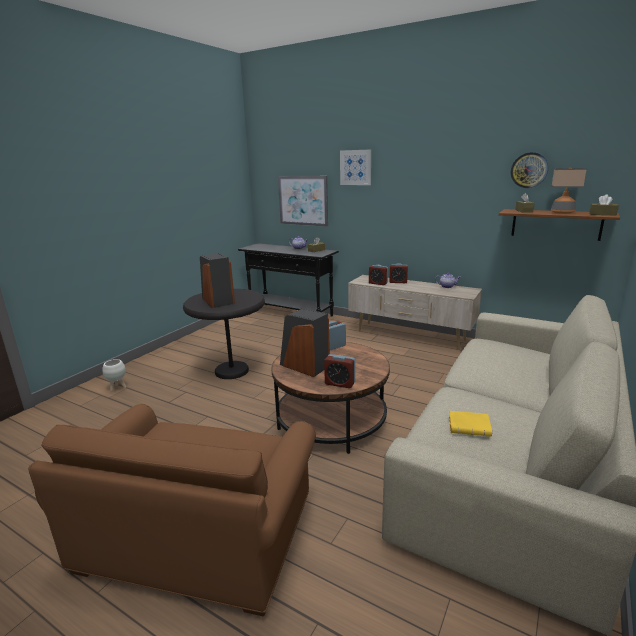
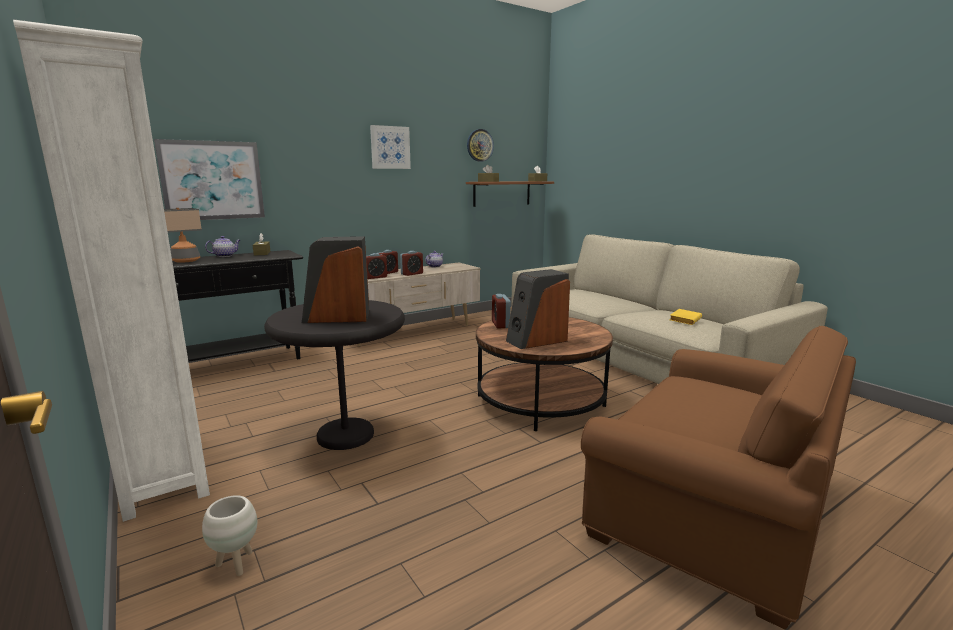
camera: 65 degrees left, 5 degrees down
alarm clock [324,354,355,388] -> alarm clock moved to [400,251,423,276]
picture [340,149,371,185] -> picture moved to [370,125,411,169]
table lamp [551,167,587,214] -> table lamp moved to [164,208,202,263]
none -> white bookcase [13,19,210,522]

